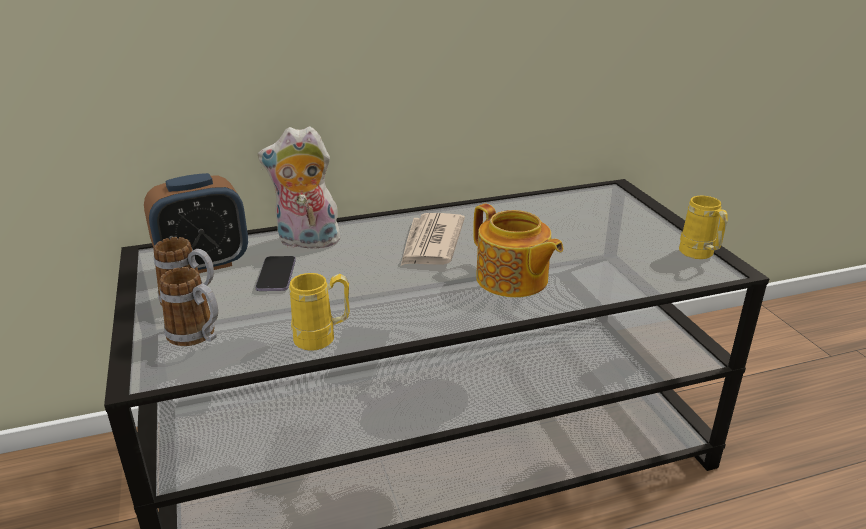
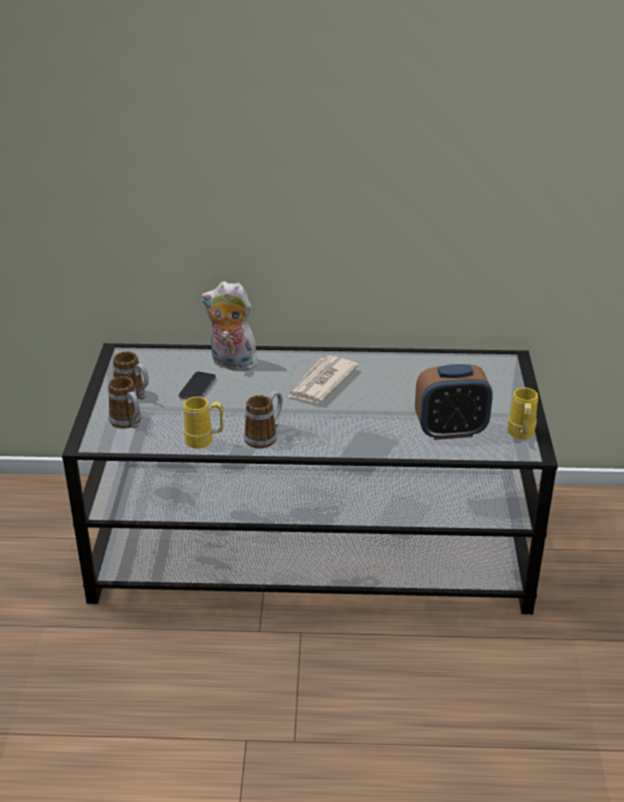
camera: 20 degrees right, 5 degrees up
alarm clock [144,173,248,273] -> alarm clock moved to [415,364,493,440]
teapot [473,203,563,298] -> none
none -> mug [244,391,283,449]

